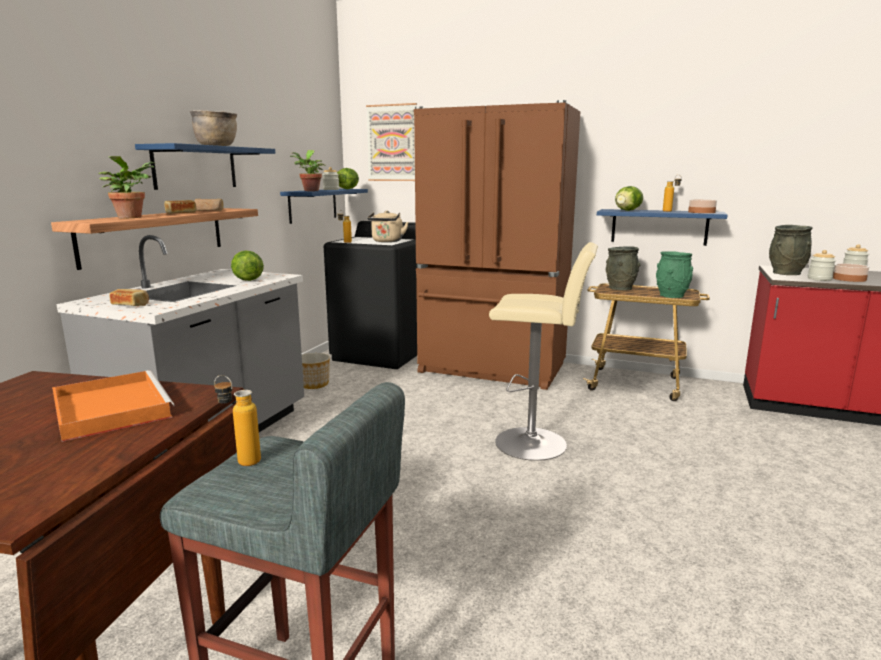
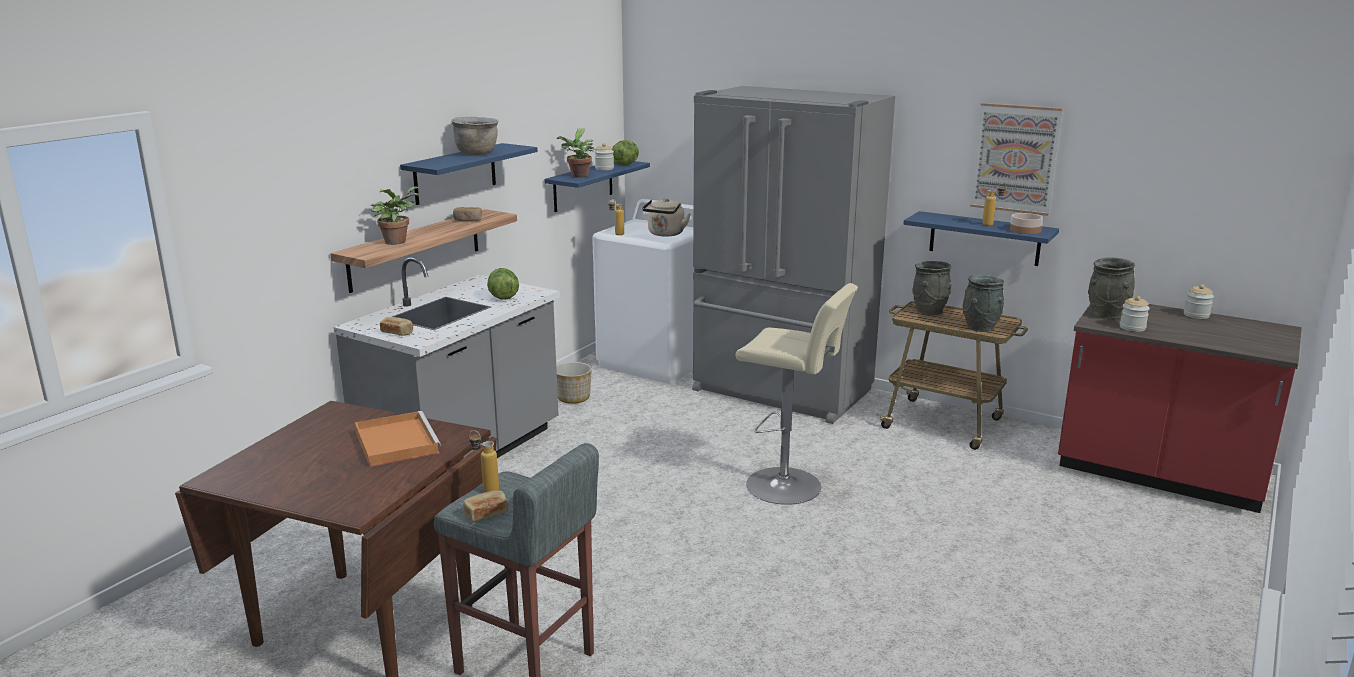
camera: 10 degrees right, 5 degrees up
bread [164,200,197,214] -> bread moved to [463,490,508,521]
black washing machine [324,221,417,369] -> white washing machine [592,199,694,384]
picture [366,103,417,181] -> picture moved to [970,103,1063,216]
brown fridge [414,100,580,390] -> grey fridge [692,86,895,424]
lettuce [615,186,643,211] -> none
green vase [656,251,693,298] -> grey vase [962,275,1004,332]
bowl [833,263,869,282] -> none

